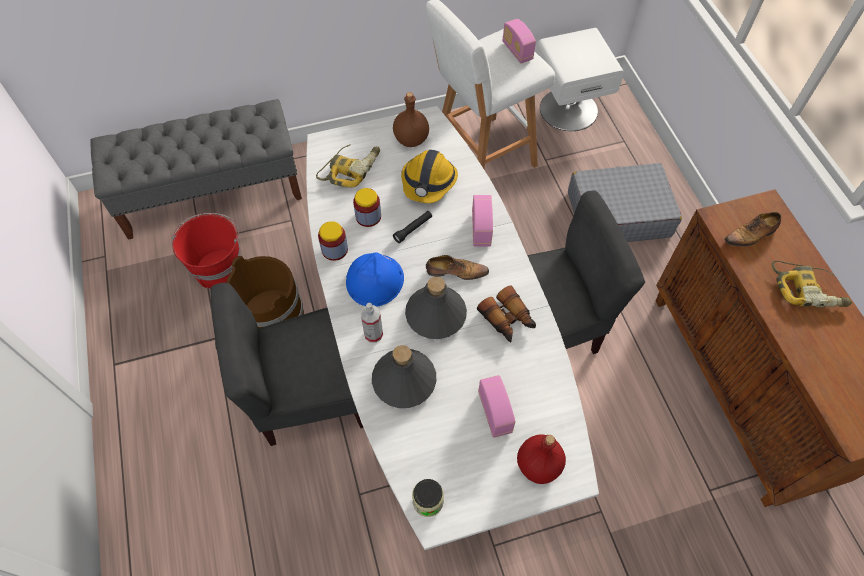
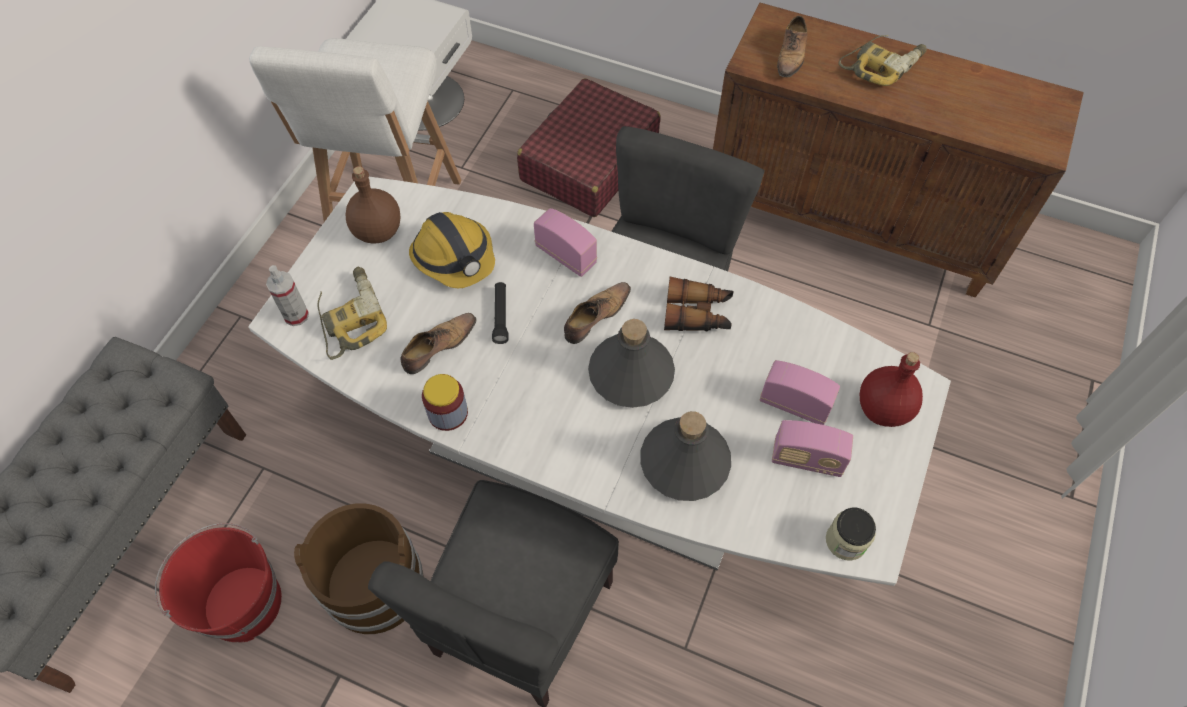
camera: 50 degrees left, 0 degrees up
blue hard hat [346,253,404,307] -> none
jar [353,188,381,227] -> shoe [400,313,477,374]
spray bottle [360,303,383,343] -> spray bottle moved to [266,265,309,326]
radio [503,19,536,63] -> radio moved to [772,420,853,477]
grey suitcase [568,163,682,242] -> red suitcase [517,78,660,217]

